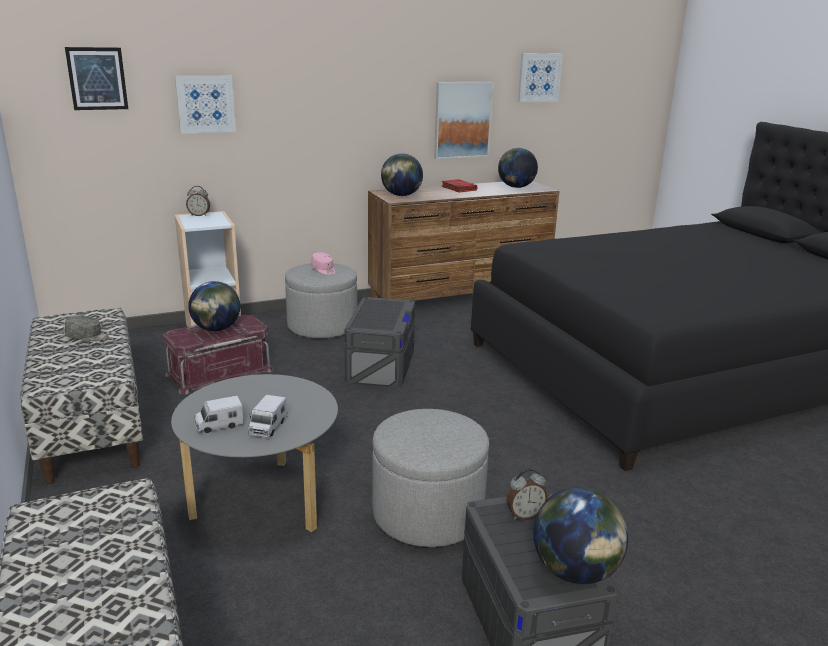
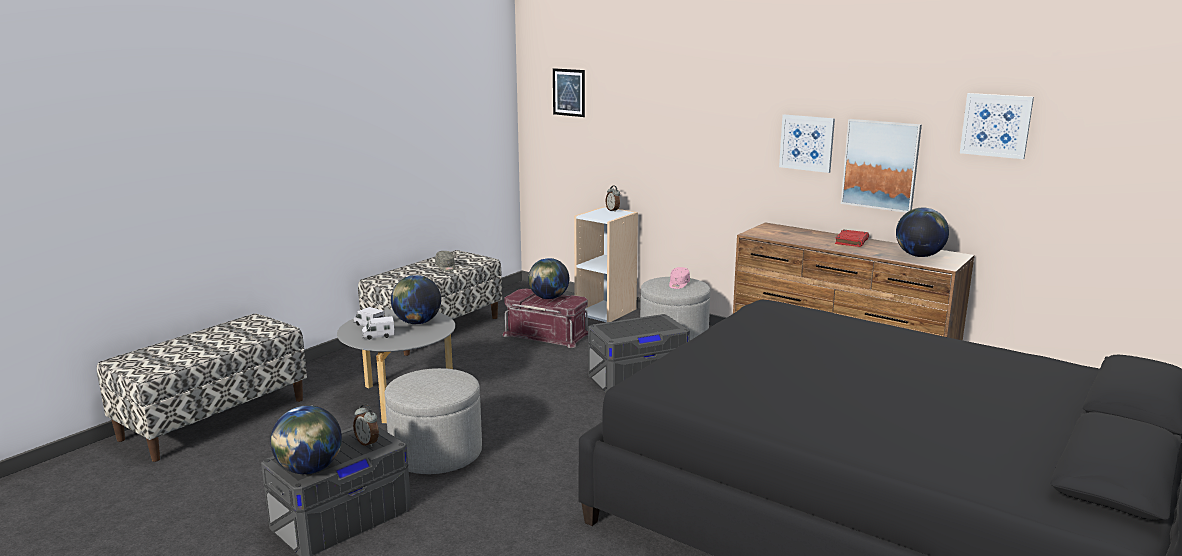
camera: 60 degrees right, 5 degrees down
picture [175,76,236,134] -> picture moved to [779,115,835,173]
globe [381,153,423,196] -> globe moved to [391,275,441,324]

